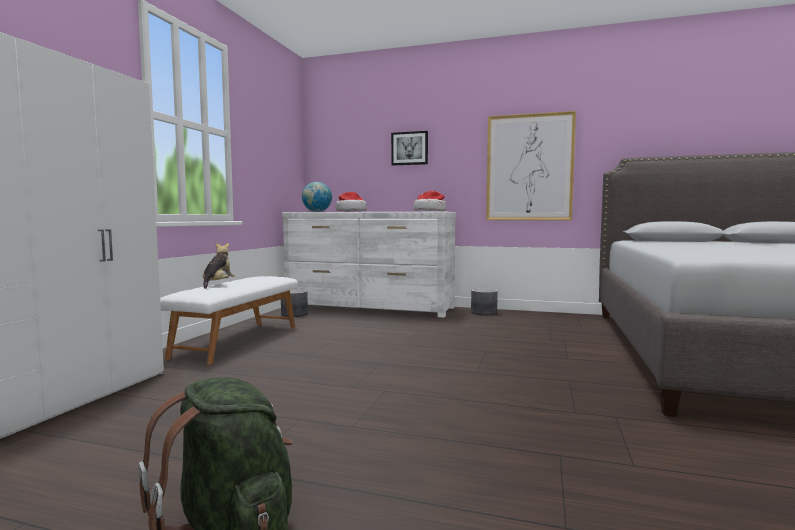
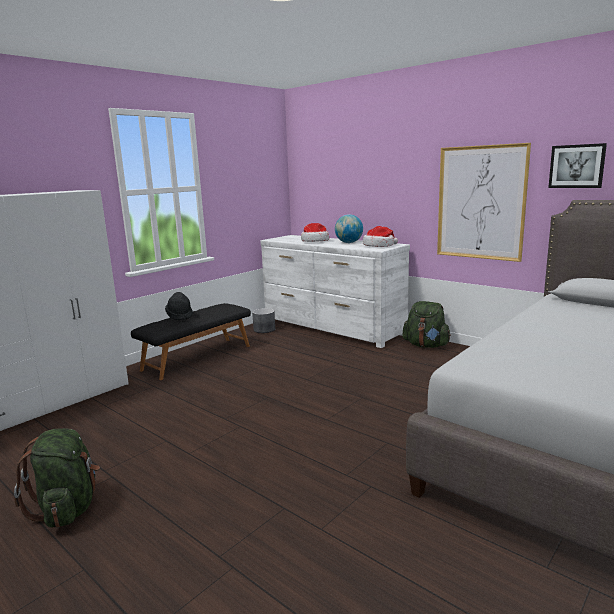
camera: 25 degrees right, 10 degrees up
white bench [160,276,298,365] -> black bench [131,303,251,380]
plush toy [203,243,235,289] -> black hat [165,292,193,320]
globe [302,182,332,212] -> globe moved to [335,214,363,243]
picture [391,131,428,166] -> picture moved to [548,143,607,188]
grey planter [471,288,498,315] -> green backpack [403,301,451,348]

